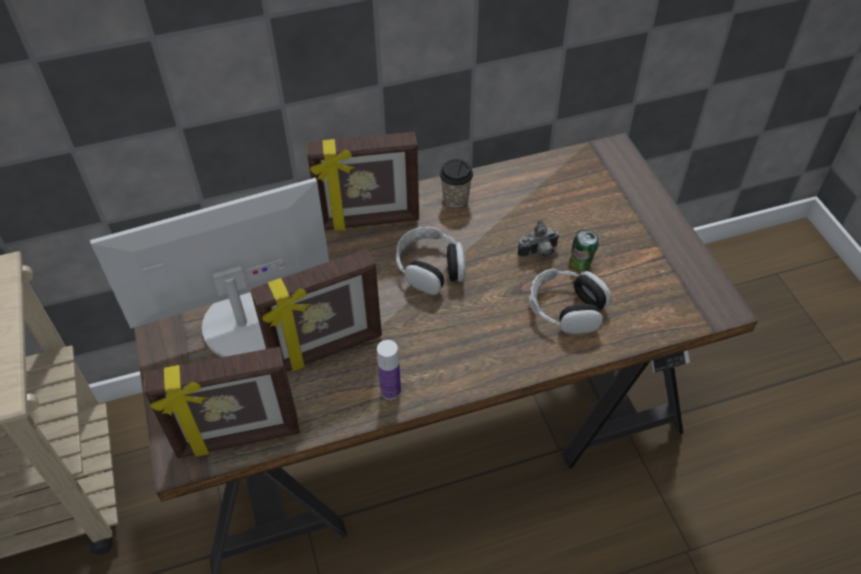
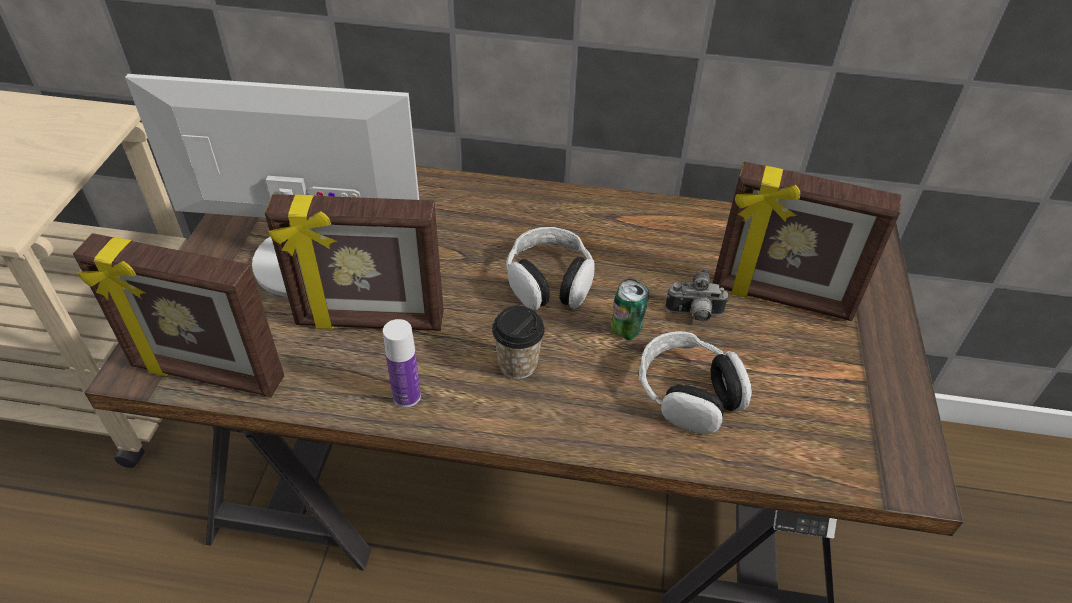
camera: 25 degrees right, 5 degrees down
picture frame [306,132,419,231] -> picture frame moved to [712,161,901,321]
cup [440,159,473,207] -> cup moved to [492,306,545,379]
can [569,229,599,271] -> can moved to [611,279,649,340]

